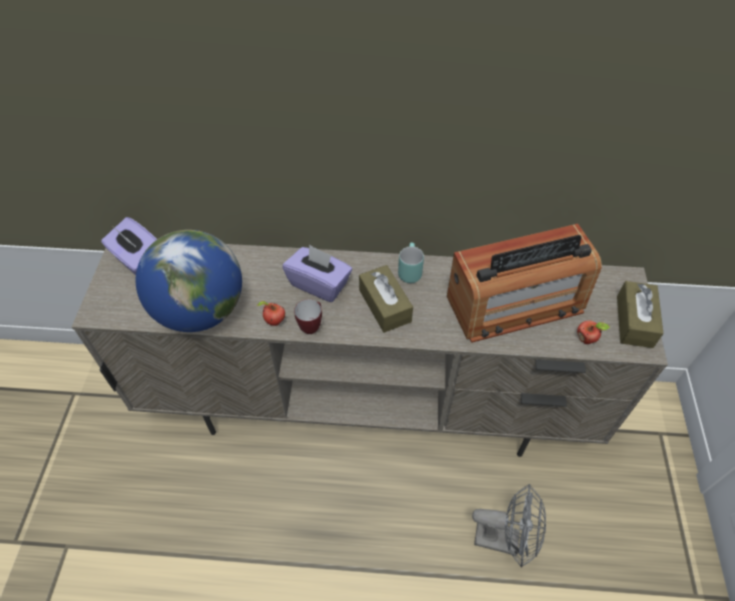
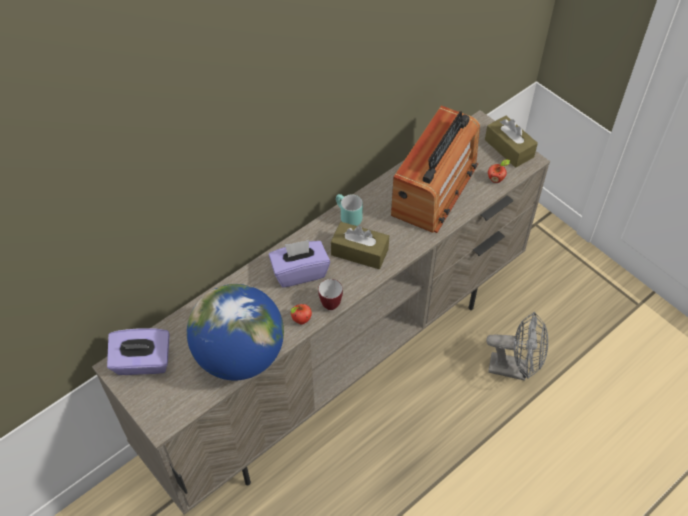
camera: 45 degrees left, 0 degrees up
grey fan [472,484,546,568] -> grey fan turned 45 degrees clockwise [486,312,548,381]

